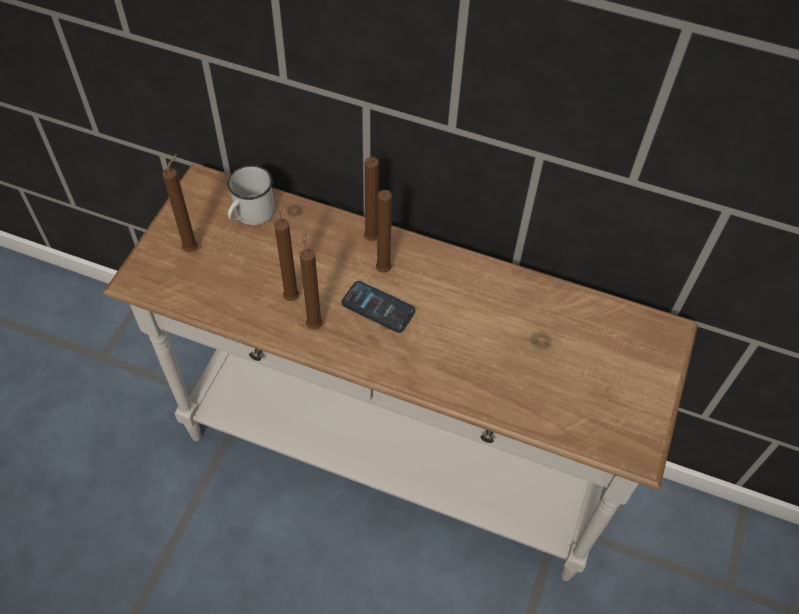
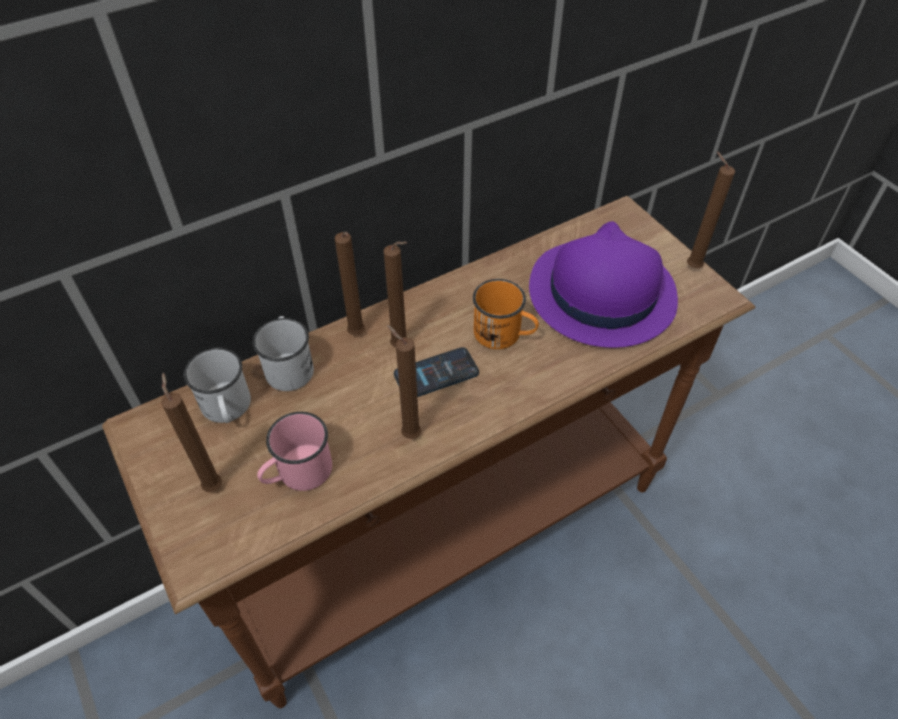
camera: 50 degrees left, 5 degrees down
white console table [103,164,698,581] -> brown console table [102,196,755,708]
brown candle [274,203,299,301] -> brown candle moved to [687,151,735,268]
none -> white mug [253,316,314,391]
none -> pink mug [257,412,332,491]
none -> orange mug [473,279,539,349]
none -> purple hat [529,221,678,348]

